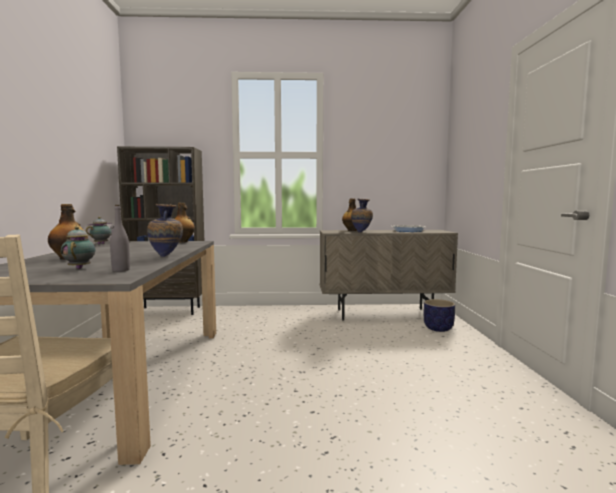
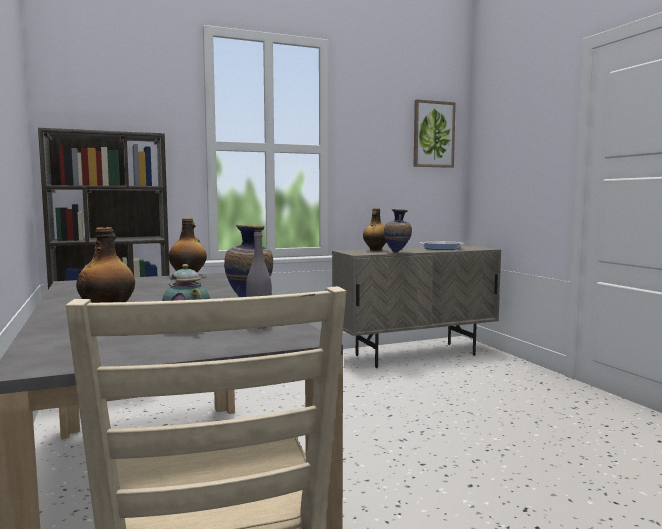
camera: 20 degrees left, 0 degrees up
teapot [86,217,114,244] -> none
planter [424,299,455,332] -> none
none -> picture [414,99,456,168]

